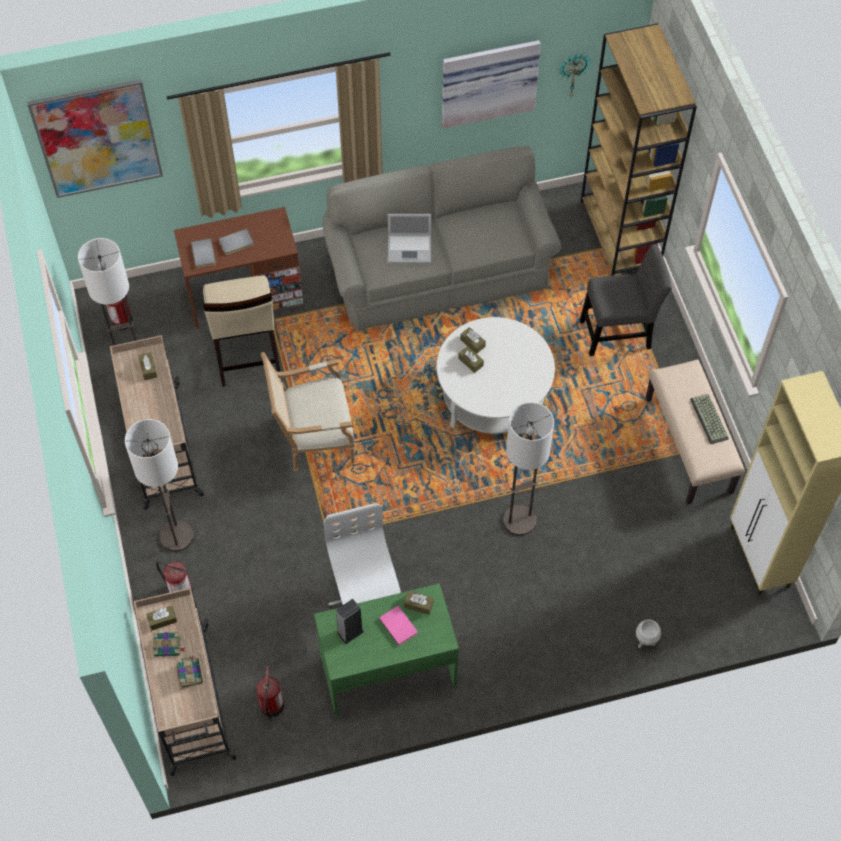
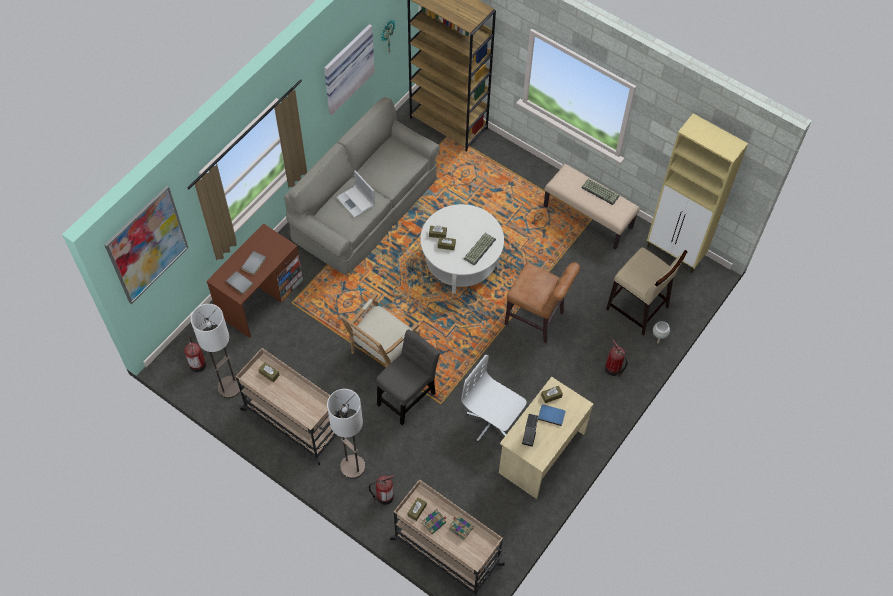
camera: 40 degrees left, 0 degrees up
beige stool [203,275,280,386] -> beige stool moved to [606,247,688,336]
fire extinguisher [256,666,284,721] -> fire extinguisher moved to [605,340,627,377]
green desk [314,583,459,717] -> beige desk [499,377,593,499]
pink book [379,606,417,646] -> blue book [538,404,565,426]
laptop [388,214,431,263] -> laptop turned 90 degrees clockwise [336,170,375,218]
floor lamp [503,402,554,536] -> brown chair [505,262,580,343]
grey chair [580,244,672,356] -> grey chair moved to [376,329,440,425]
none -> keyboard [464,233,496,266]

